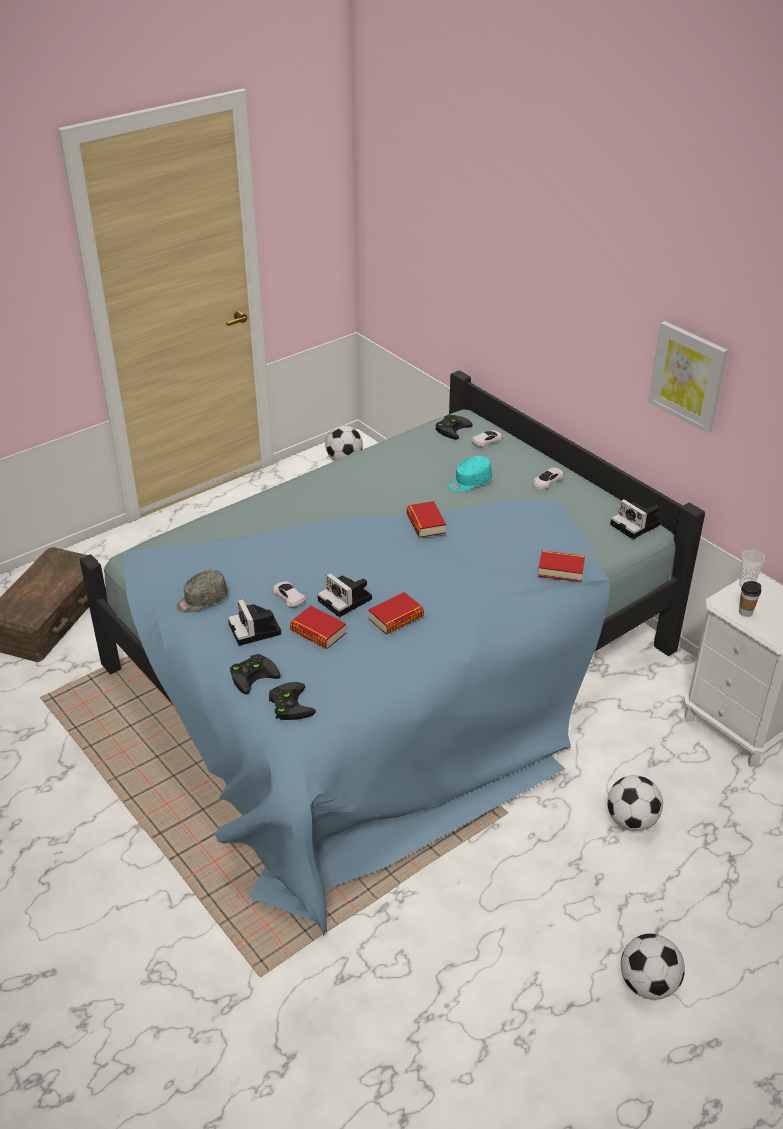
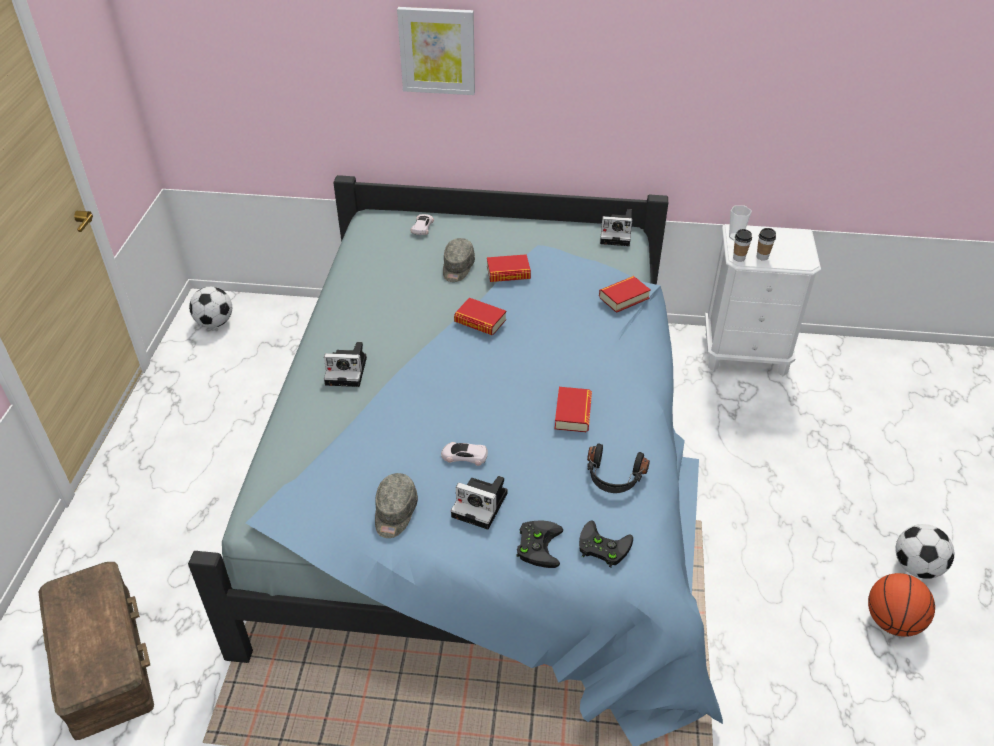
camera: 45 degrees left, 5 degrees up
book [290,606,346,649] -> book moved to [487,254,531,282]
camera [318,573,372,617] -> camera moved to [324,342,367,387]
black game controller [435,415,473,439] -> none
turquoise cap [449,456,492,492] -> grey cap [443,238,475,282]
white toy car [533,467,564,490] -> none
football [607,775,663,831] -> none
picture [648,321,728,433] -> picture moved to [397,7,475,95]
none -> black headphones [587,443,650,493]
none -> cup [733,229,752,262]
none -> basketball [868,573,935,637]

